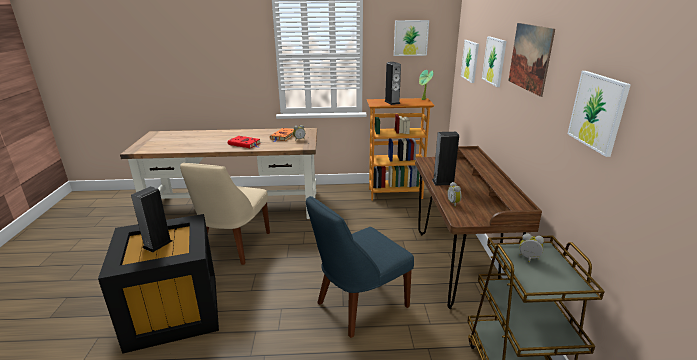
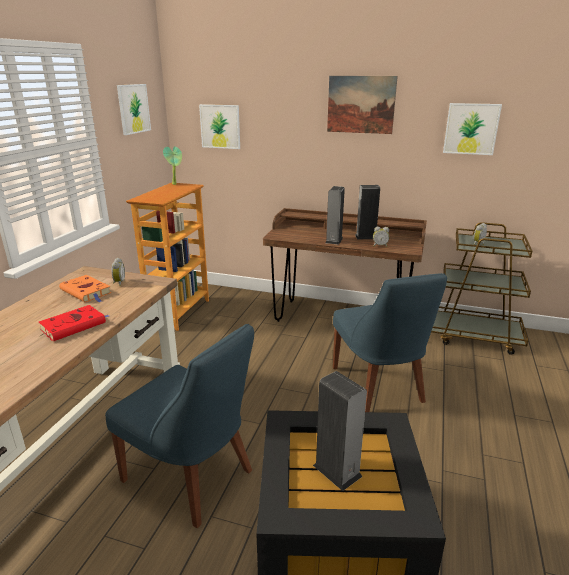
camera: 70 degrees left, 0 degrees up
beige chair [180,163,270,265] -> blue chair [105,324,254,528]
speaker [384,62,401,105] -> speaker moved to [355,185,380,239]
picture [482,36,506,87] -> none

